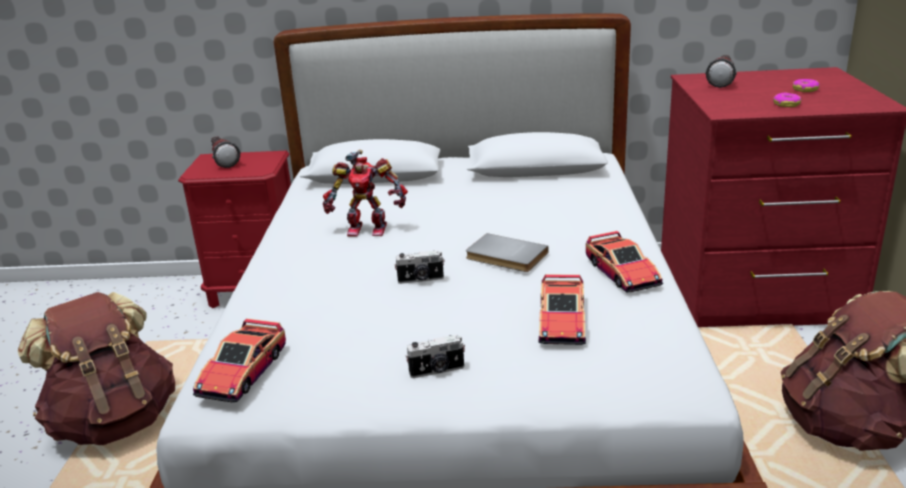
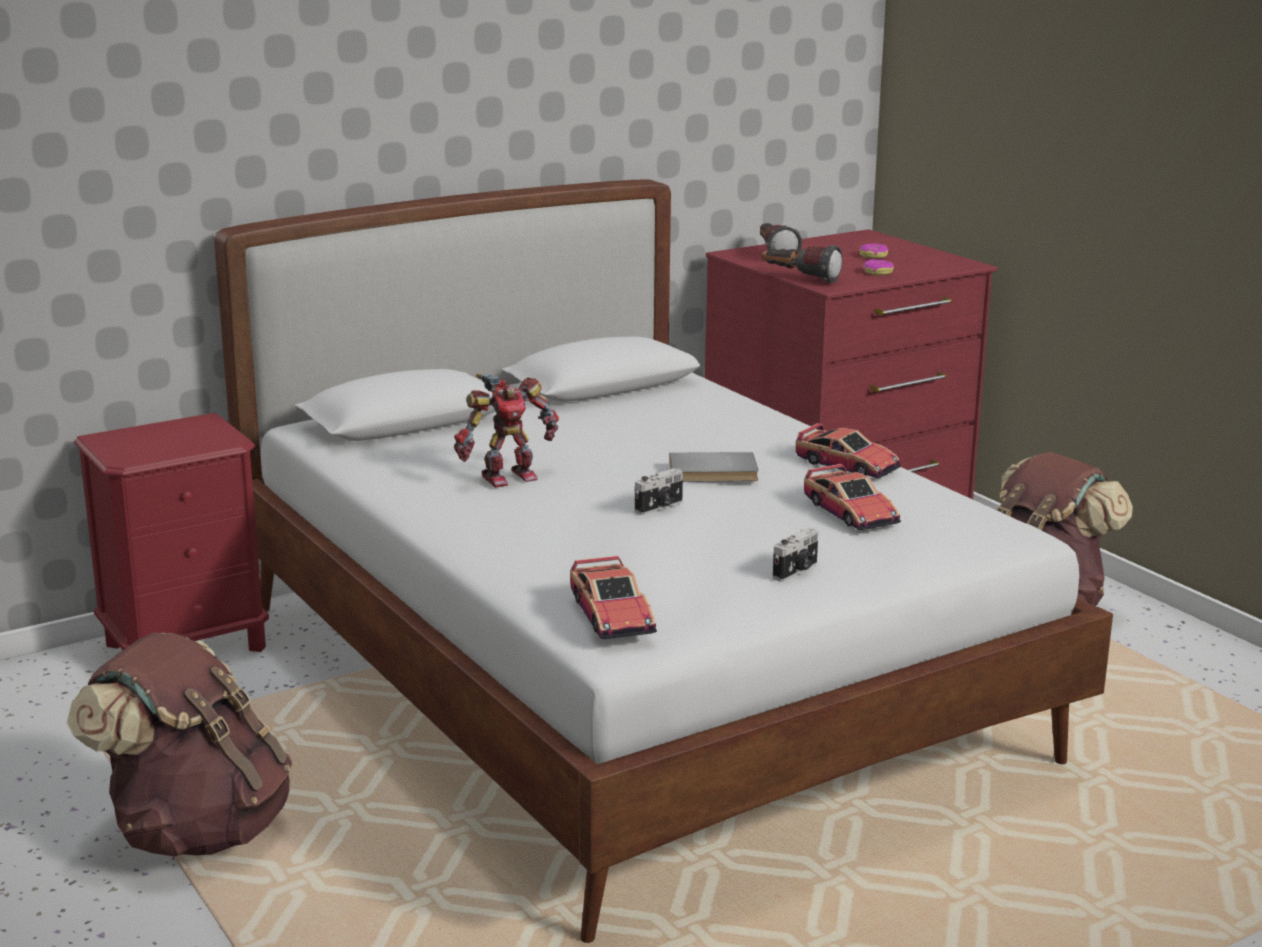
camera: 35 degrees left, 5 degrees down
flashlight [211,137,240,168] -> flashlight moved to [762,245,842,283]

